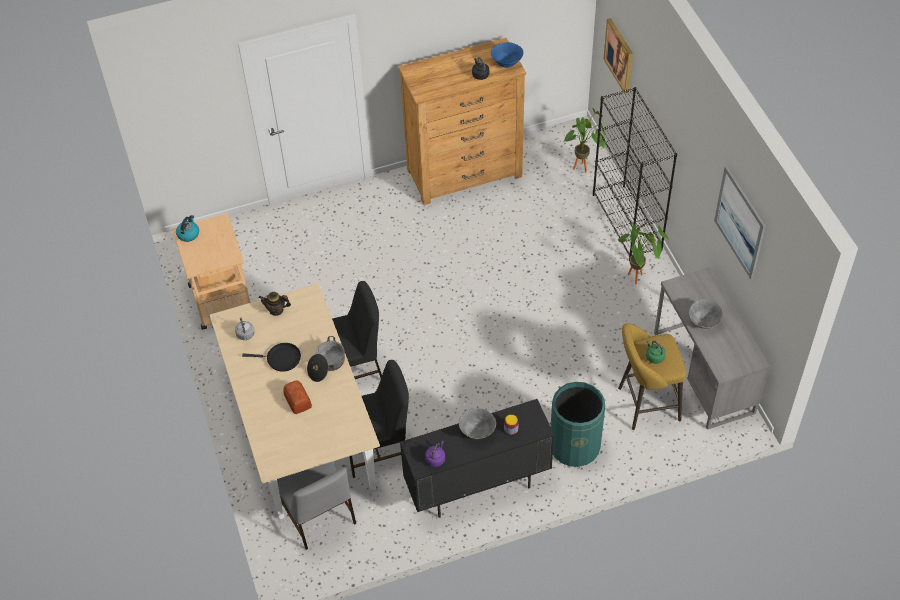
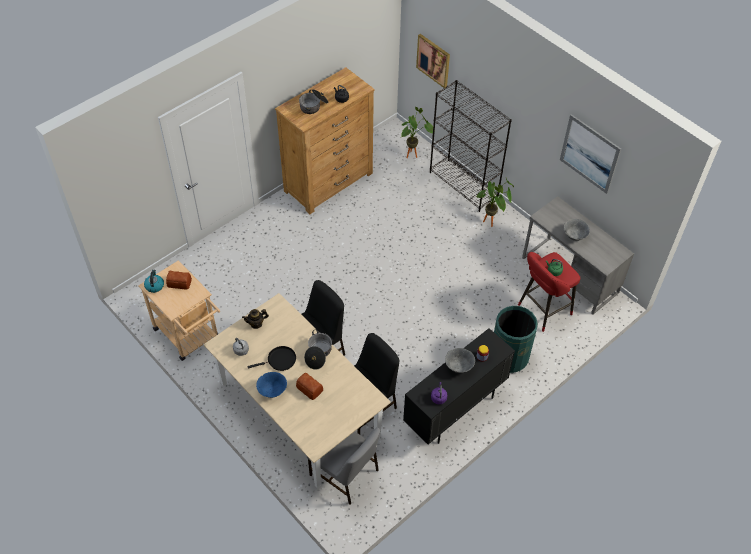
camera: 25 degrees left, 0 degrees up
blue bowl [491,42,524,68] -> blue bowl moved to [256,372,287,398]
yellow stool [618,323,686,430] -> red stool [518,252,580,332]
none -> bread [166,271,192,290]
none -> cooking pot [299,89,328,114]

